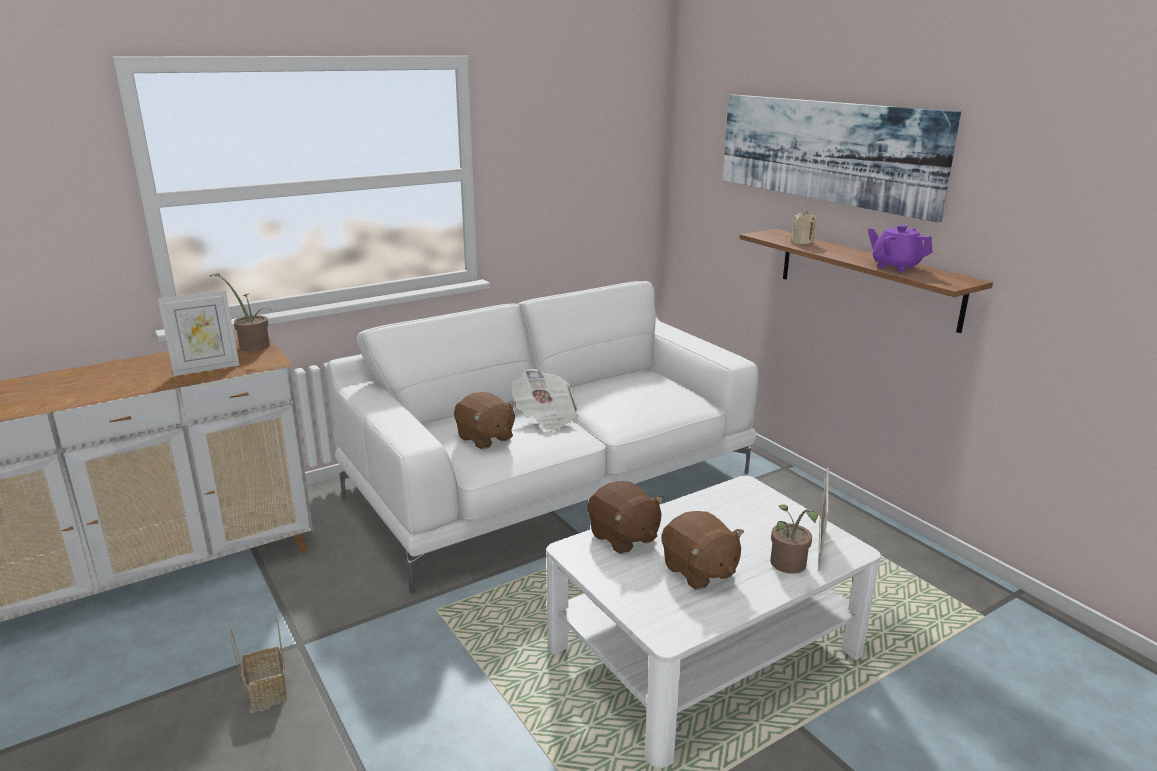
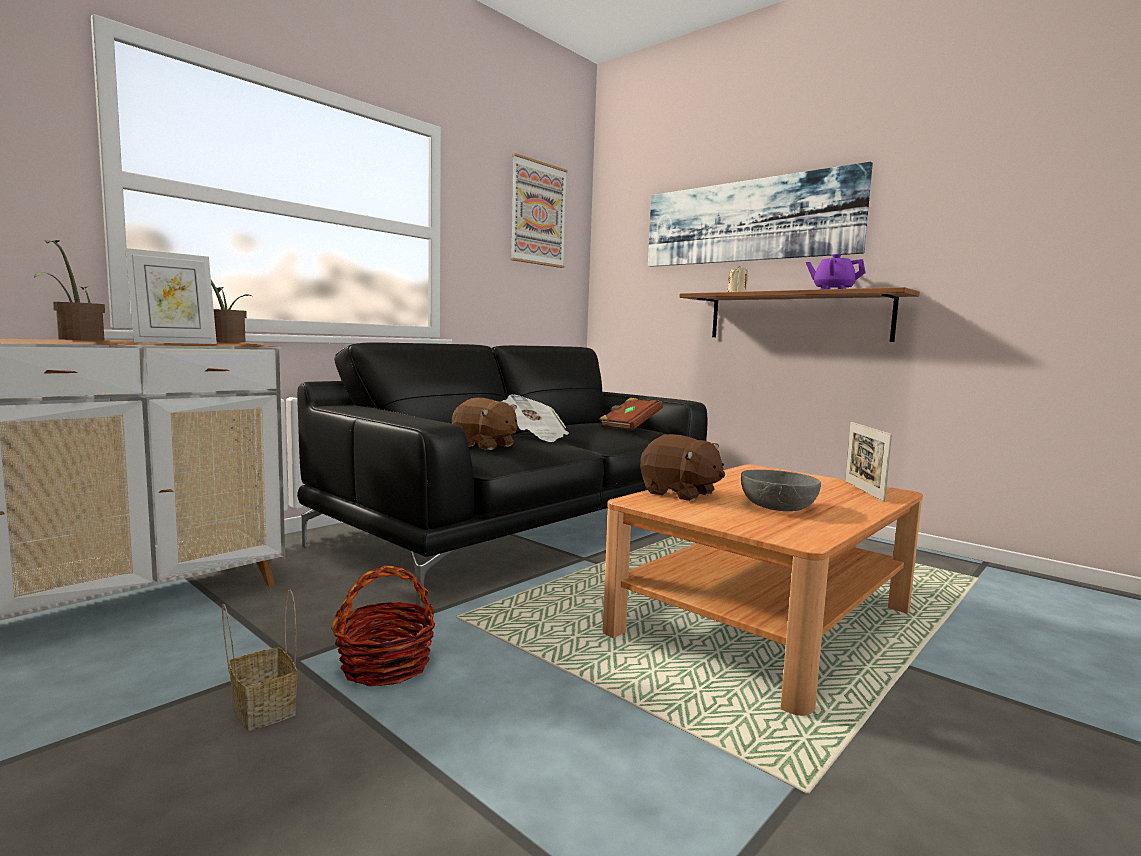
camera: 15 degrees left, 15 degrees down
white sofa [327,281,759,593] -> black sofa [297,342,707,607]
white coffee table [546,476,881,768] -> brown coffee table [603,465,923,716]
brown plush toy [662,511,744,590] -> grey bowl [741,469,821,511]
potted plant [770,505,818,574] -> potted plant moved to [34,239,105,340]
none -> basket [331,566,435,686]
none -> picture [510,153,567,268]
none -> brown book [600,398,663,430]

